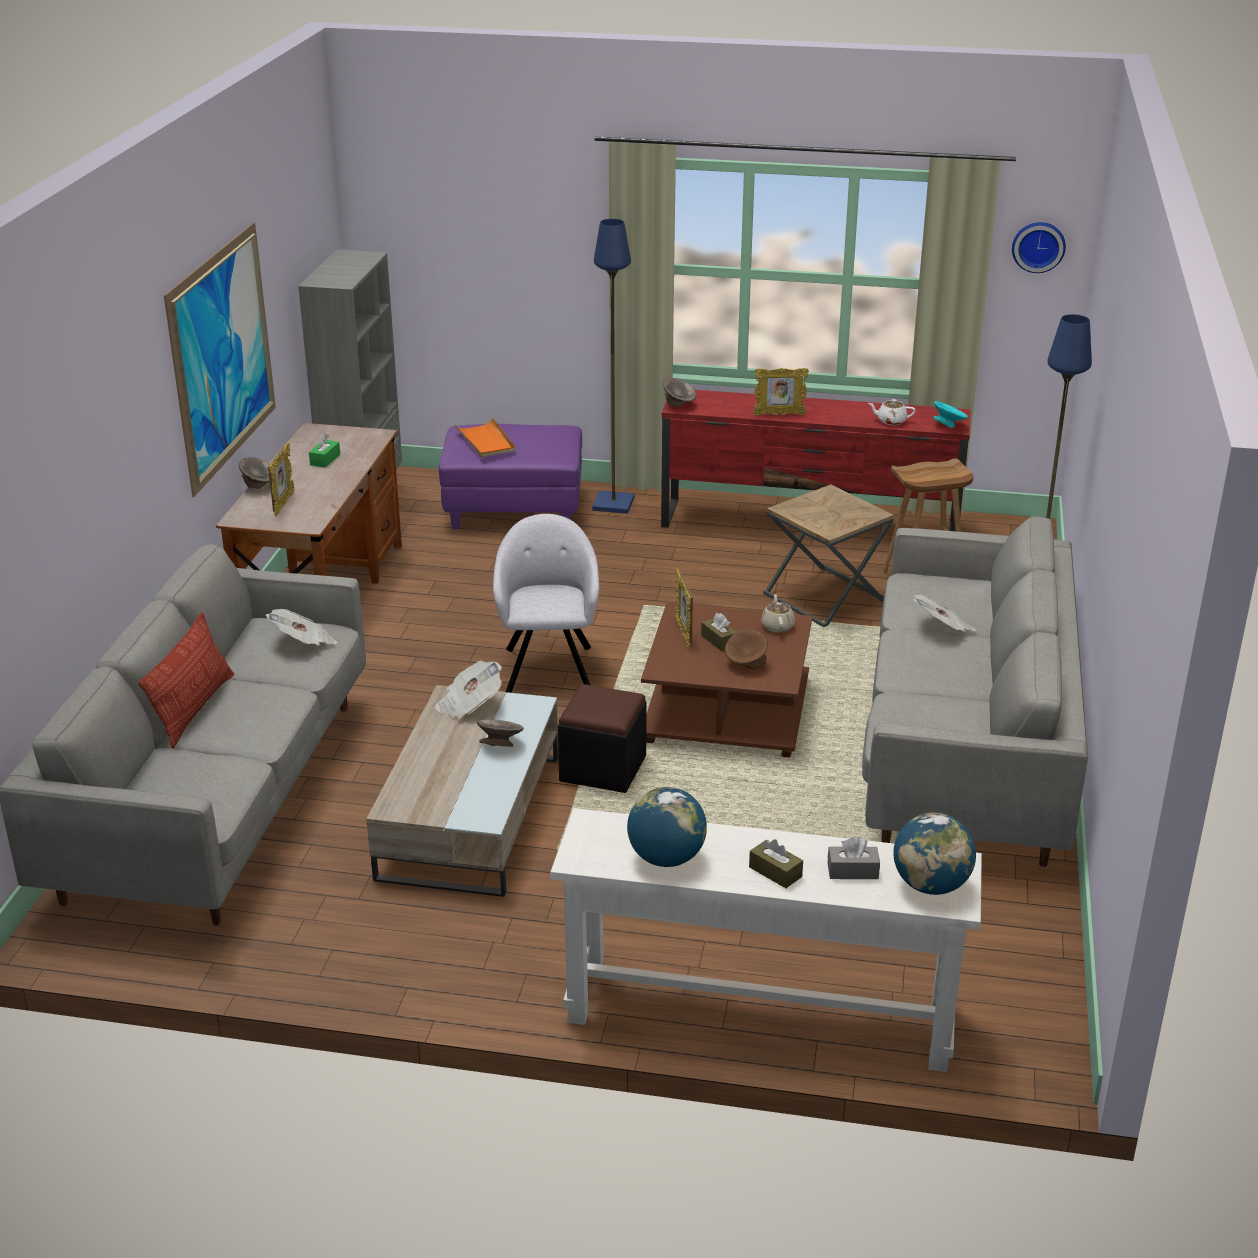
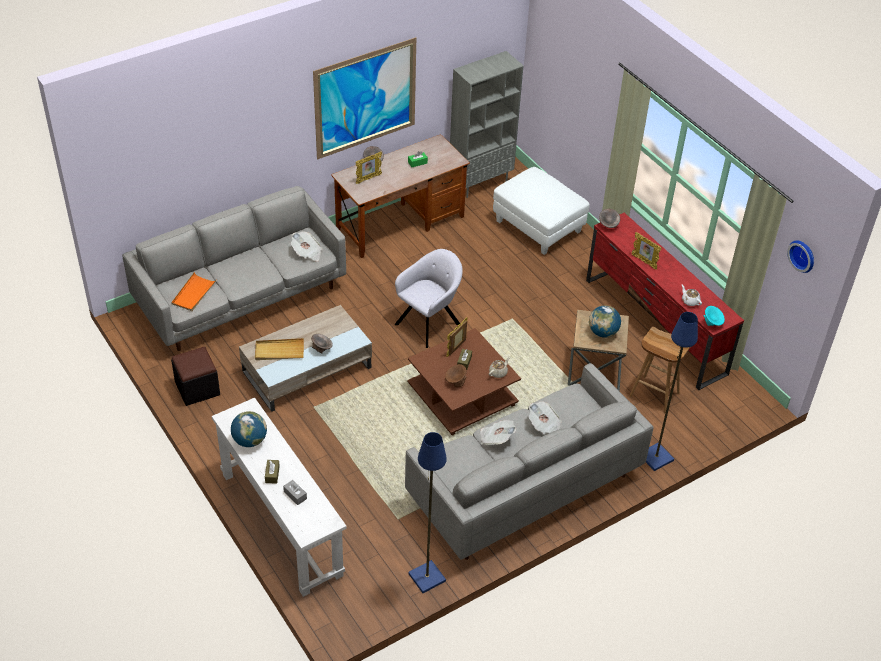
camera: 45 degrees right, 15 degrees up
pillow [138,612,234,748] -> none
newspaper [435,661,502,719] -> newspaper moved to [480,420,516,445]
purple ottoman [439,424,582,529] -> white ottoman [493,167,590,255]
orange tray [454,418,515,457] -> orange tray moved to [171,273,217,311]
black ottoman [558,684,647,793] -> black ottoman moved to [171,347,220,406]
blue floor lamp [592,219,635,514] -> blue floor lamp moved to [408,432,447,593]
globe [893,813,976,895] -> globe moved to [589,306,621,338]
none -> beige tray [255,338,304,360]

